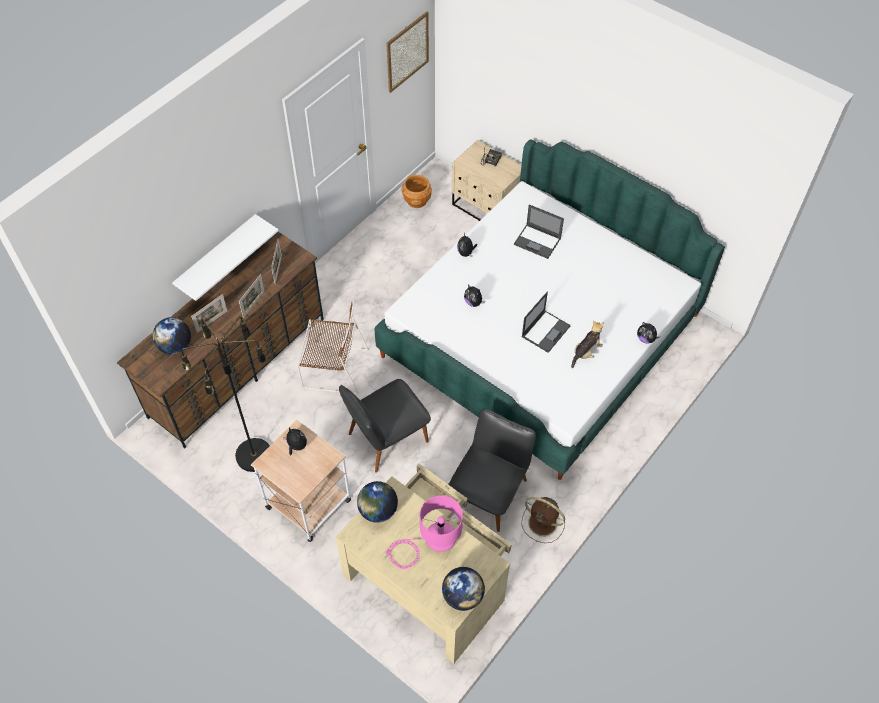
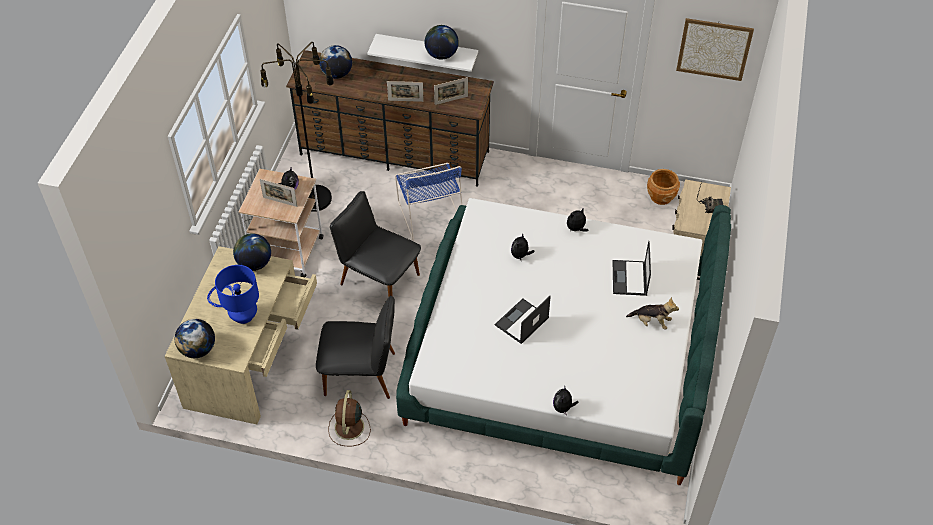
camera: 65 degrees right, 5 degrees down
picture frame [191,294,228,333] -> picture frame moved to [260,179,297,207]
brown chair [297,300,368,395] -> blue chair [395,163,462,241]
pink table lamp [385,496,463,569] -> blue table lamp [207,265,259,324]
laptop [521,292,571,353] -> laptop turned 120 degrees clockwise [495,296,551,344]
plush toy [571,321,604,368] -> plush toy moved to [626,297,679,330]
none -> globe [425,25,459,60]

